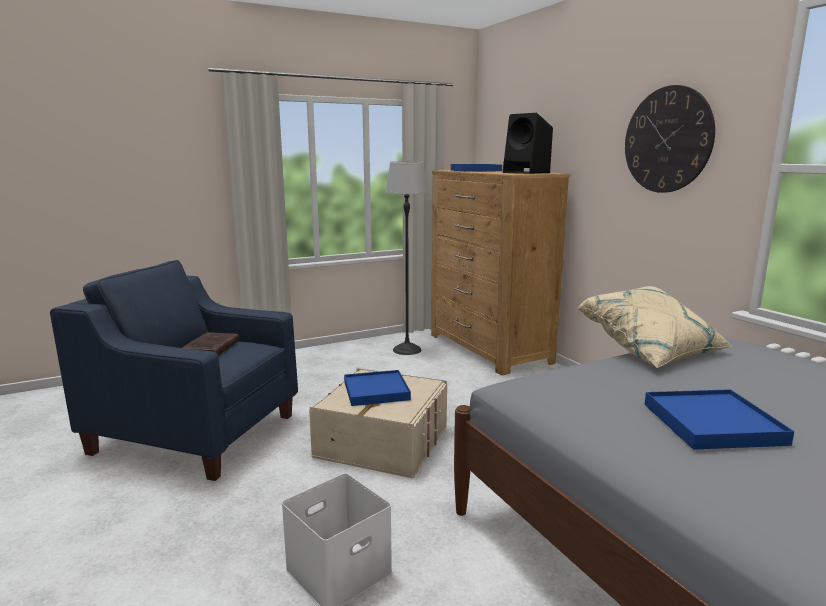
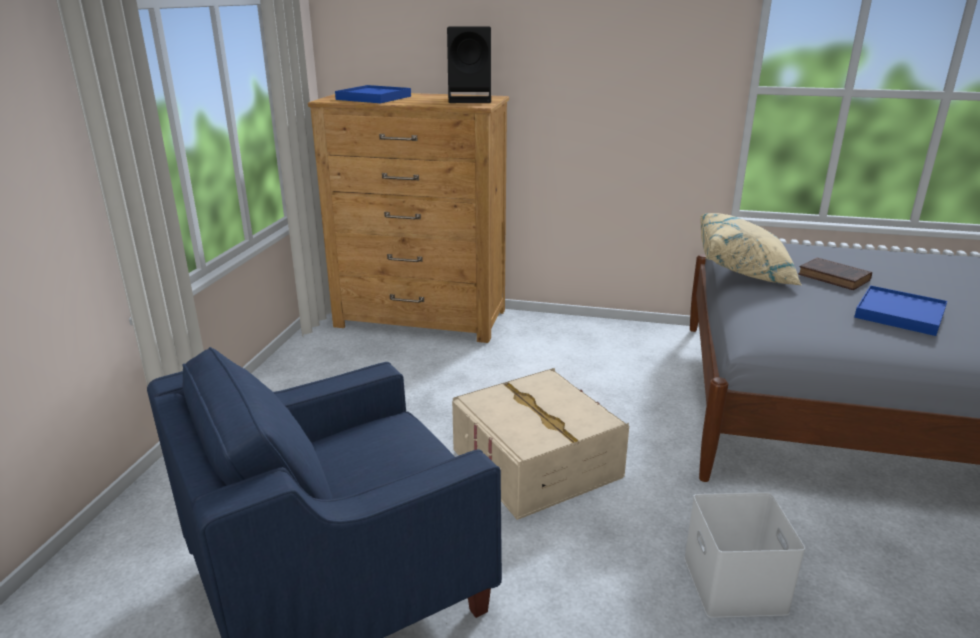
camera: 50 degrees left, 10 degrees up
brown book [182,332,239,356] -> brown book moved to [798,257,872,290]
blue tray [344,370,411,406] -> none
floor lamp [385,162,428,355] -> none
wall clock [625,85,715,193] -> none

